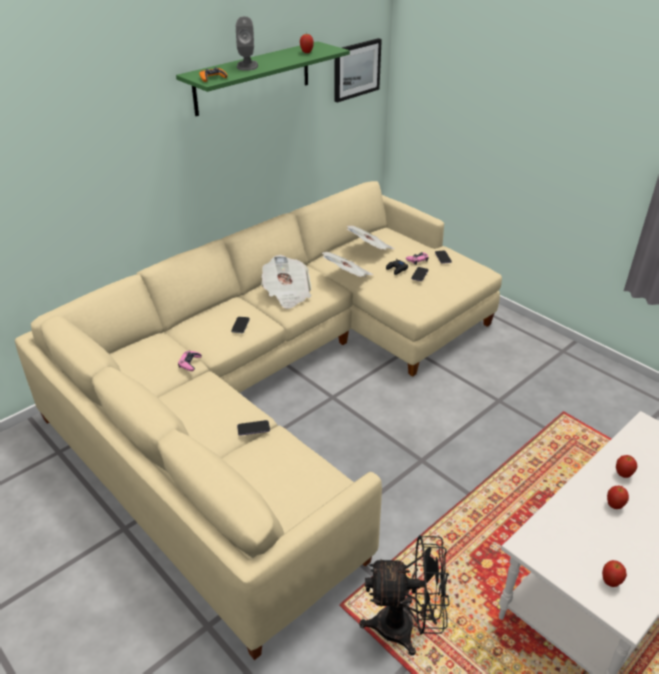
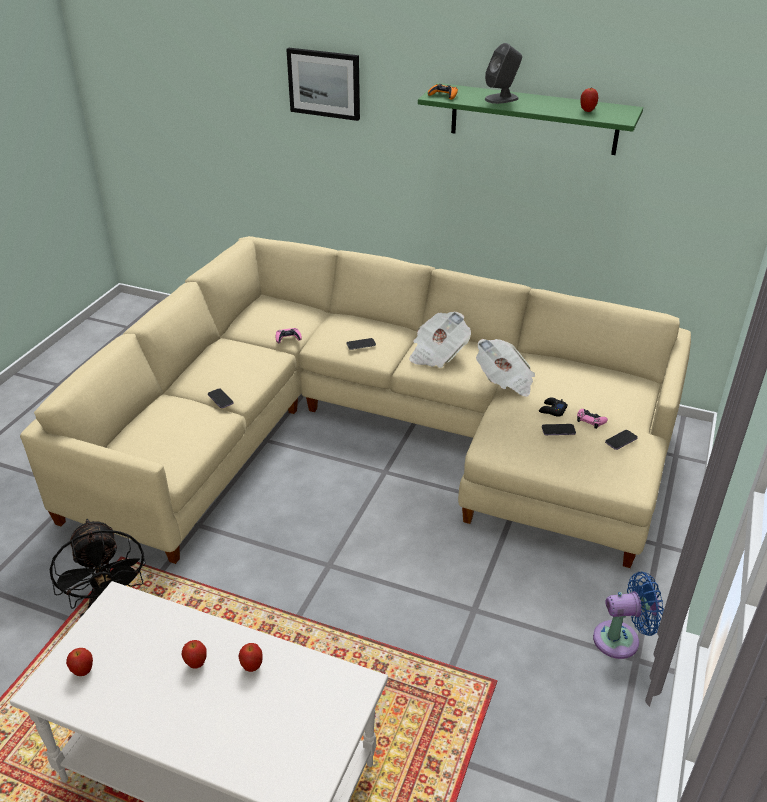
camera: 65 degrees right, 0 degrees up
picture [334,38,382,103] -> picture moved to [286,48,360,121]
newspaper [347,225,395,250] -> none
none -> blue fan [593,572,664,659]

